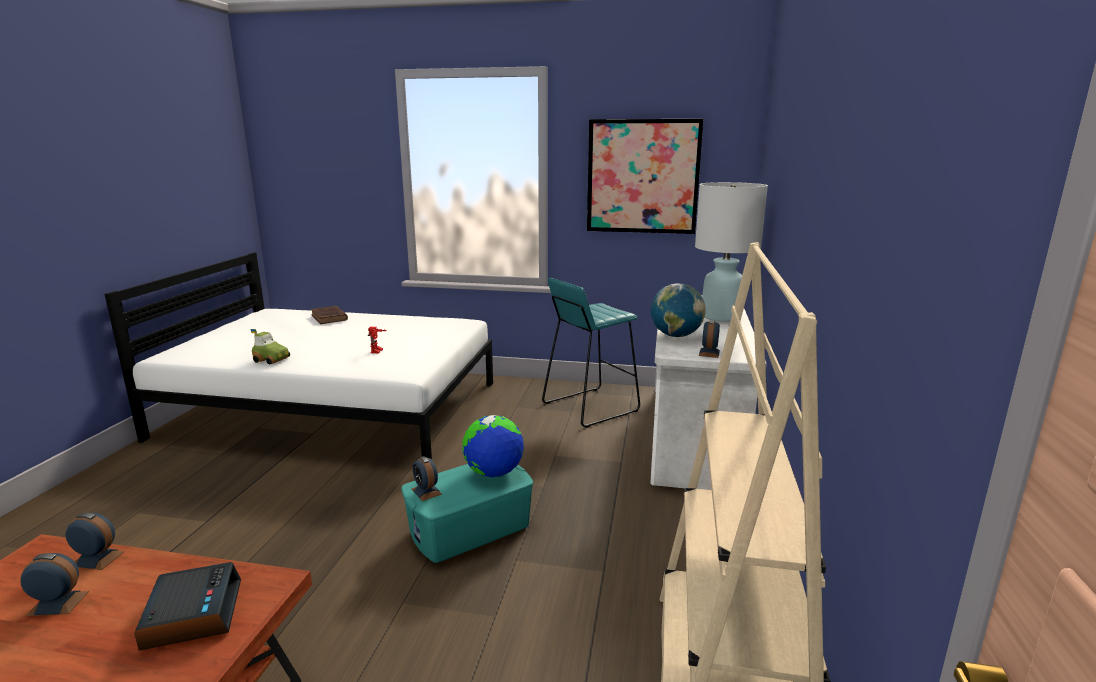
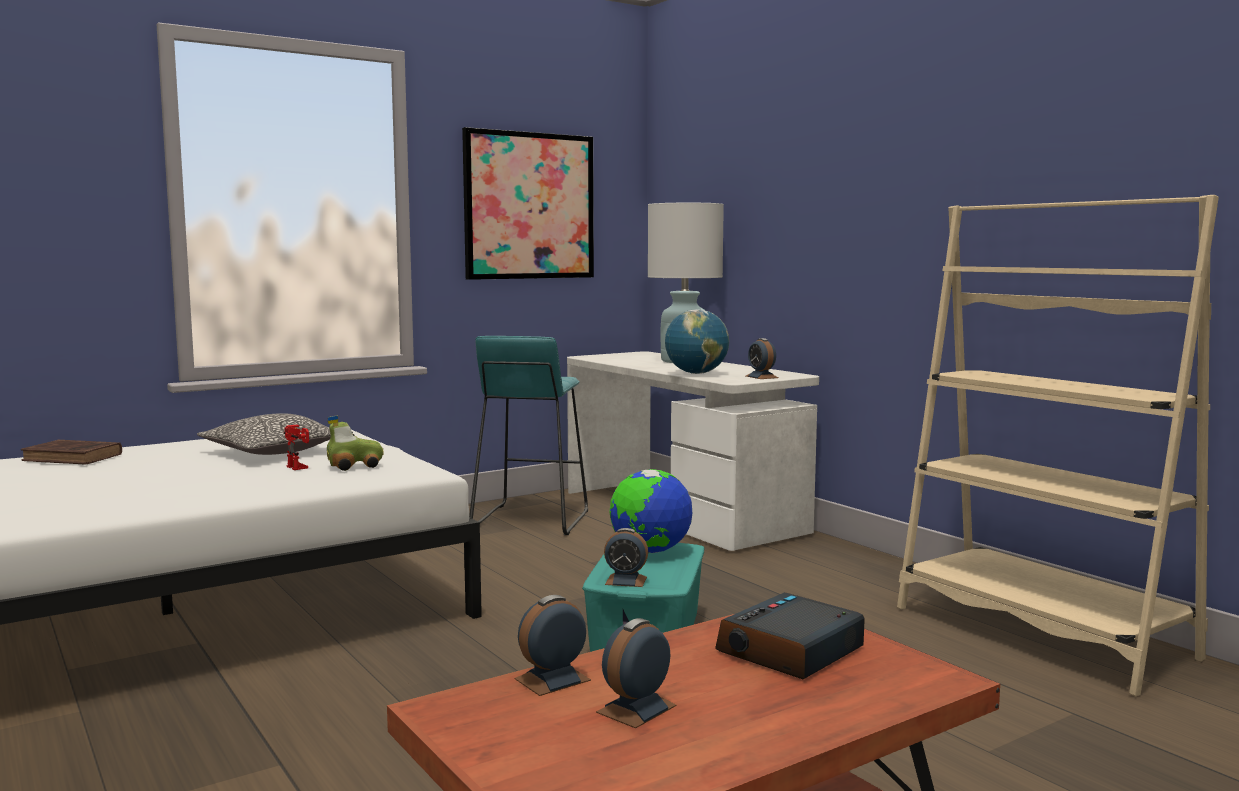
camera: 45 degrees left, 10 degrees down
alarm clock [134,562,241,651] -> alarm clock turned 75 degrees counterclockwise [715,592,865,679]
toy car [250,329,290,364] -> toy car moved to [327,415,384,471]
none -> pillow [197,413,331,455]

